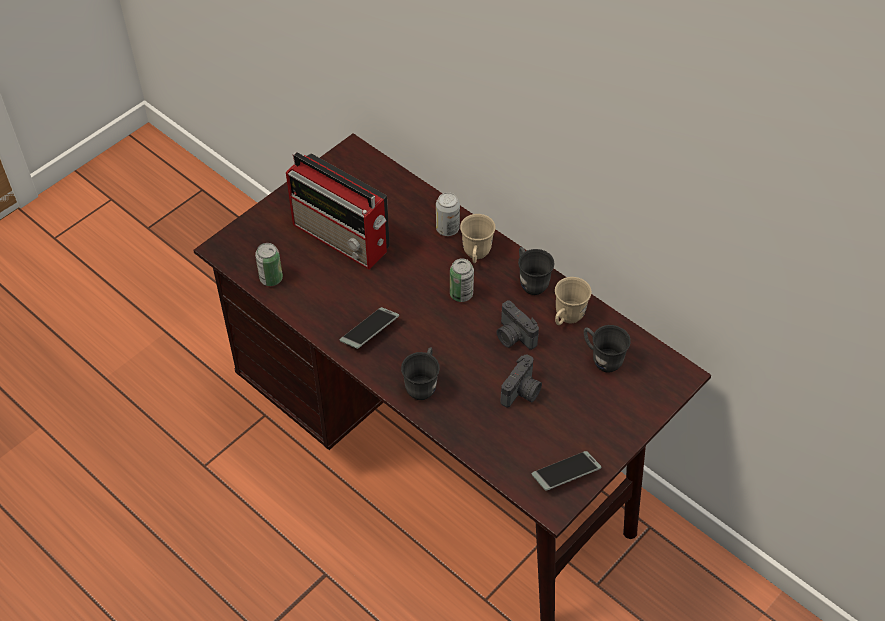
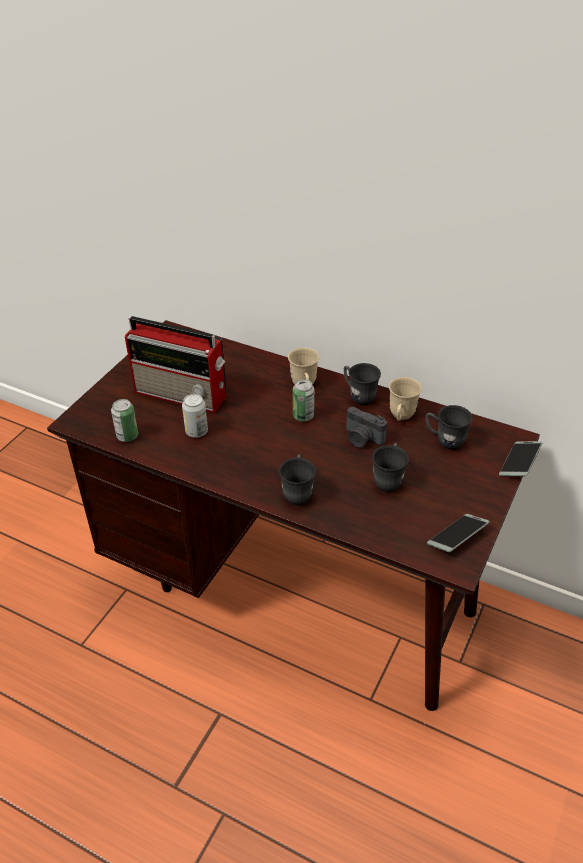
camera: 15 degrees left, 10 degrees down
phone [340,307,399,349] -> phone moved to [499,441,542,476]
can [436,192,460,236] -> can moved to [182,394,208,438]
camera [500,354,542,408] -> grey mug [372,443,409,492]

